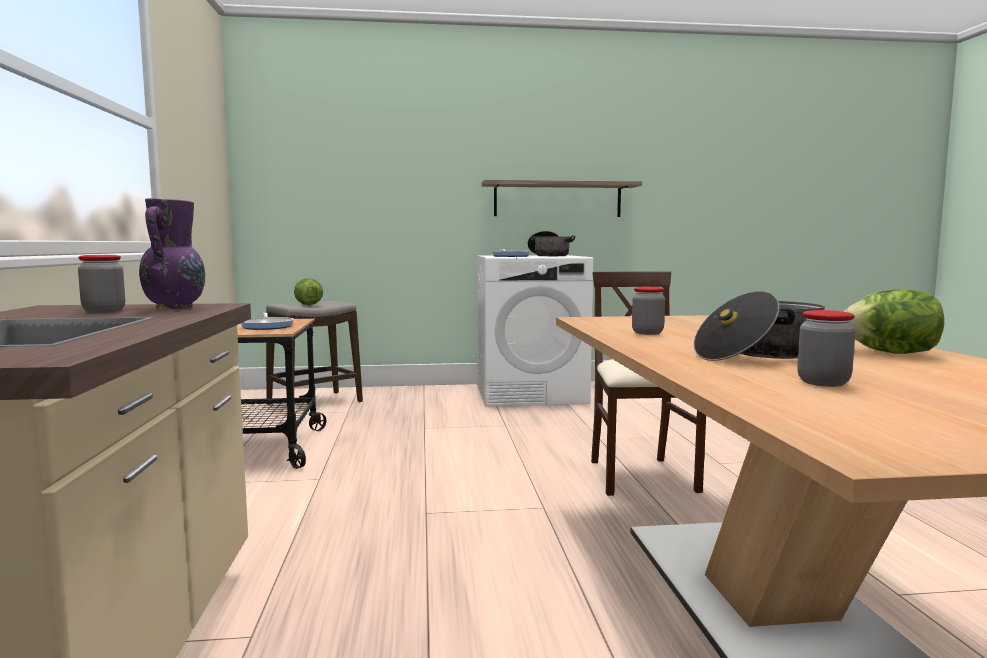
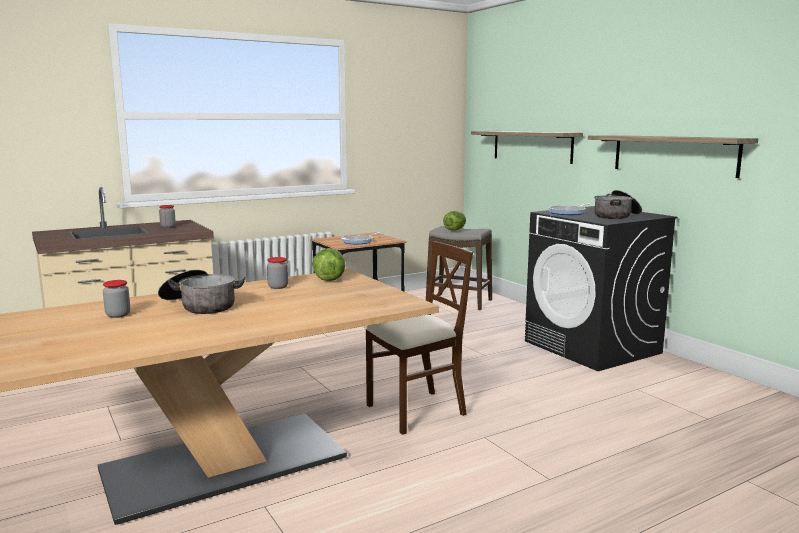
camera: 65 degrees right, 5 degrees up
purple vase [139,198,205,309] -> none
white washing machine [476,255,593,407] -> black washing machine [525,206,678,371]
lettuce [843,289,944,354] -> lettuce moved to [312,248,345,281]
none -> shelf [471,131,583,164]

